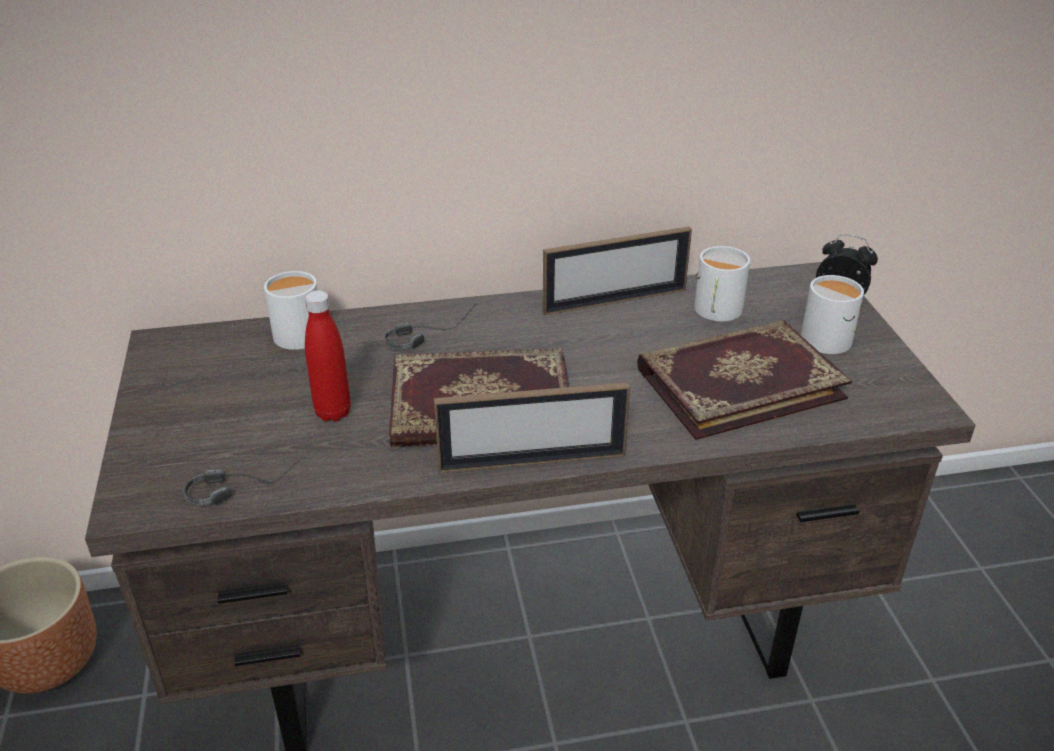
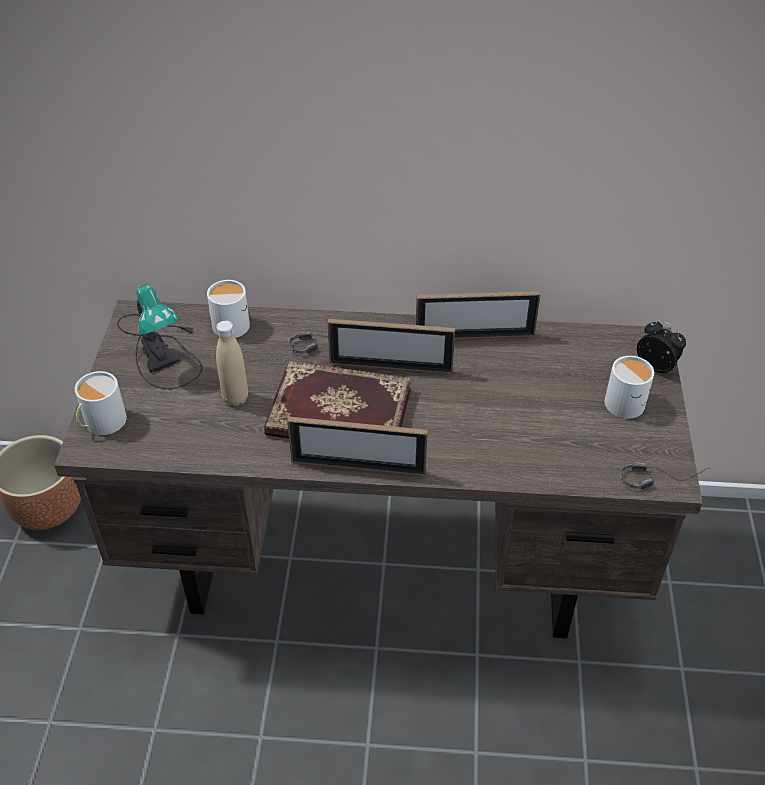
camera: 15 degrees right, 10 degrees up
headphones [184,457,307,505] -> headphones moved to [620,462,709,489]
red bottle [305,290,351,421] -> beige bottle [216,321,248,406]
book [637,320,852,440] -> none
white mug [694,246,750,321] -> white mug moved to [75,371,127,435]
none -> table lamp [117,285,202,389]
none -> picture frame [328,319,455,374]

